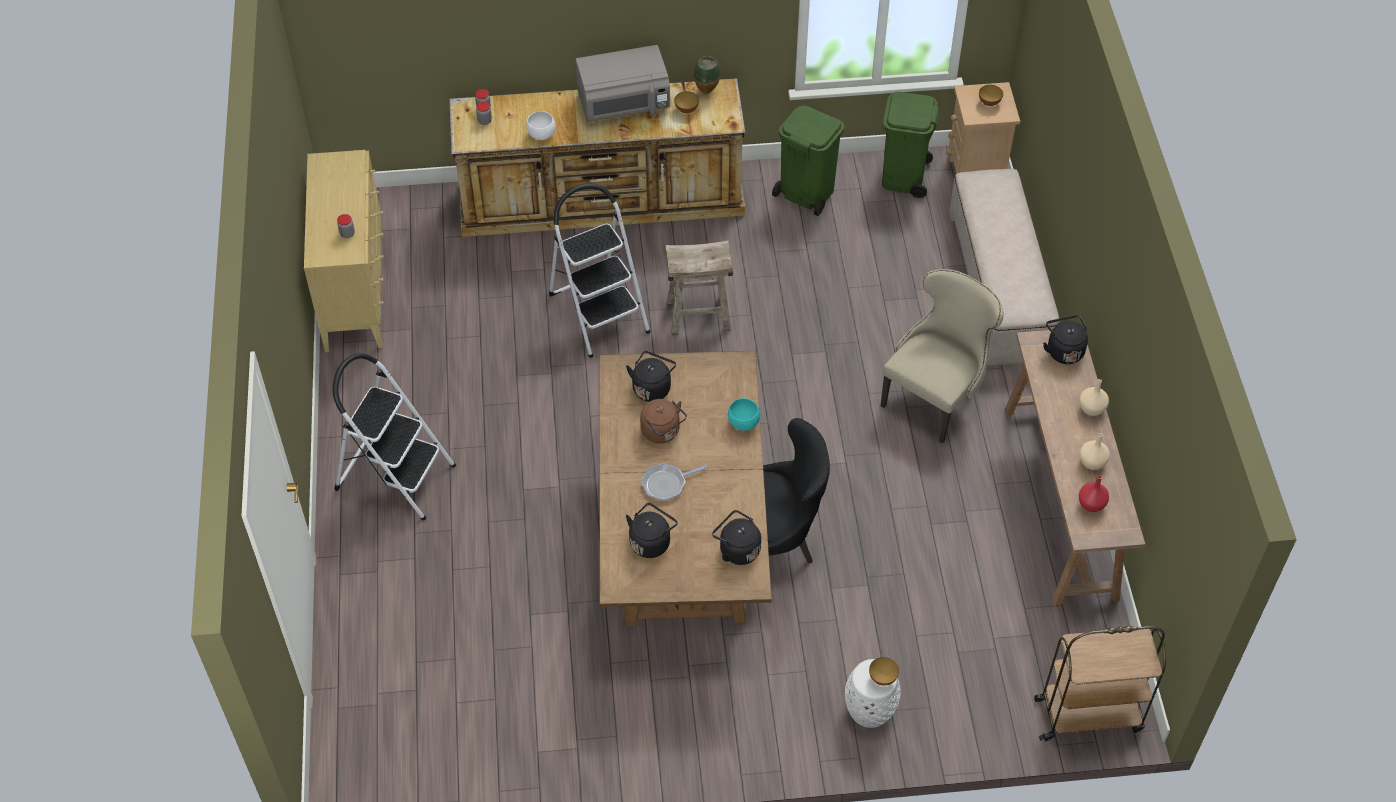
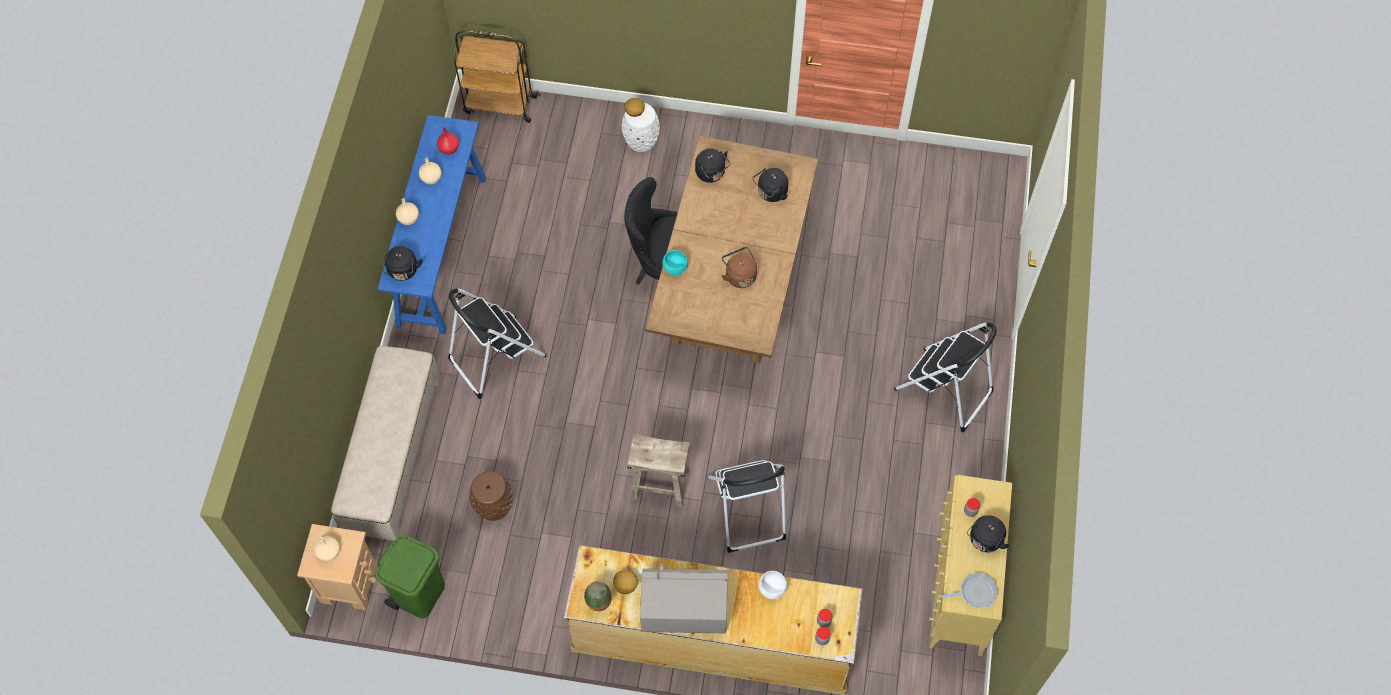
camera: 165 degrees left, 10 degrees up
black kettle [626,351,676,402] -> black kettle moved to [967,515,1010,553]
frying pan [641,463,707,501] -> frying pan moved to [939,573,998,608]
green trash can [772,106,844,216] -> none
beige chair [880,269,1004,443] -> step ladder [448,289,547,399]
bowl [979,85,1003,106] -> beige vase [314,536,340,561]
brown console table [1005,330,1145,607] -> blue console table [378,115,486,335]
none -> brown stool [469,471,513,521]

